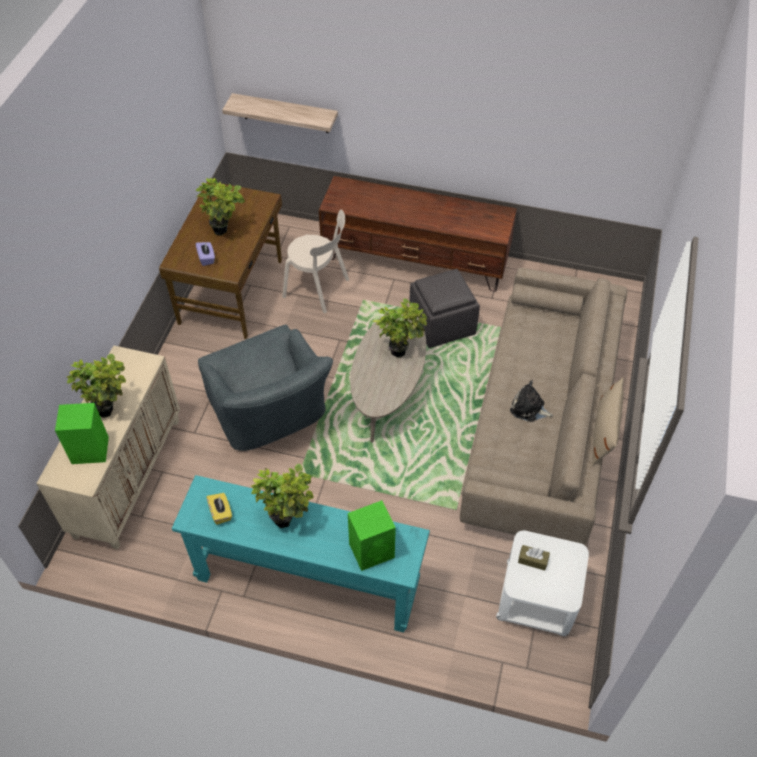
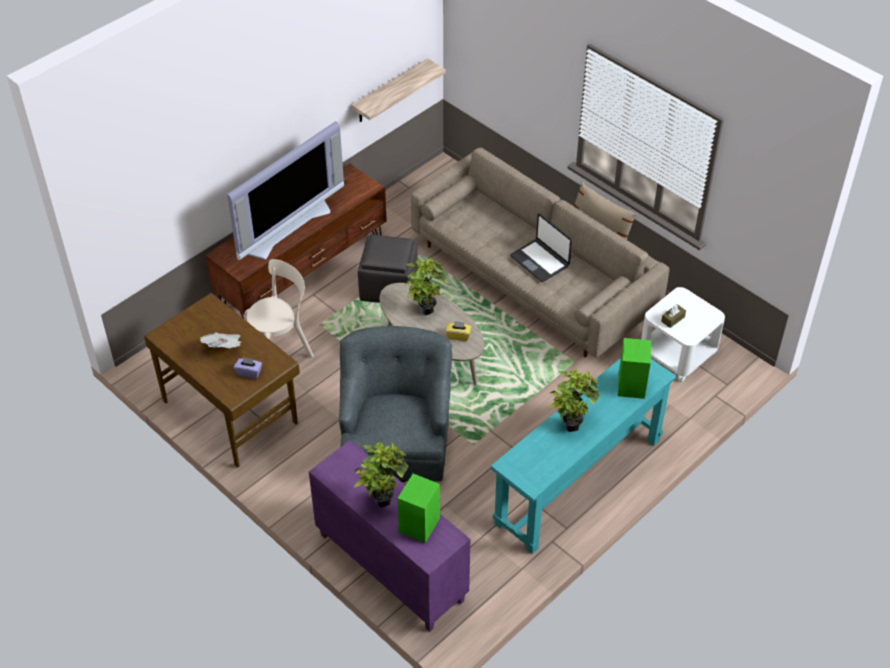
camera: 60 degrees left, 5 degrees down
beige cabinet [36,345,180,549] -> purple cabinet [309,440,470,632]
potted plant [196,178,245,236] -> newspaper [200,332,241,348]
grey armchair [198,325,333,451] -> grey armchair turned 90 degrees counterclockwise [339,326,452,482]
yellow tissue box [207,493,232,525] -> yellow tissue box moved to [446,321,471,341]
shelf [222,93,338,133] -> shelf moved to [351,58,446,122]
plush toy [510,380,553,422] -> laptop [510,214,572,282]
none -> television [227,121,344,260]

